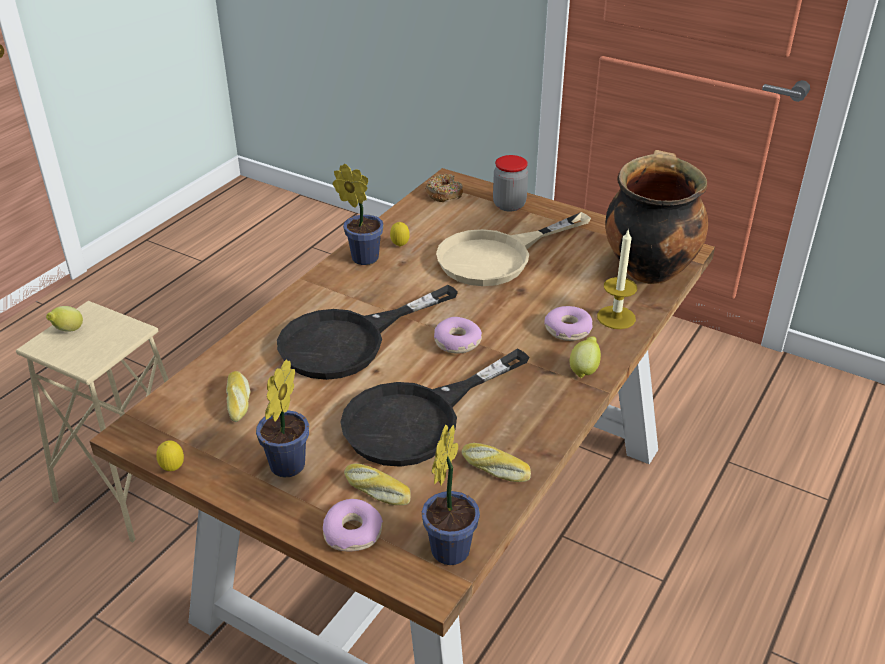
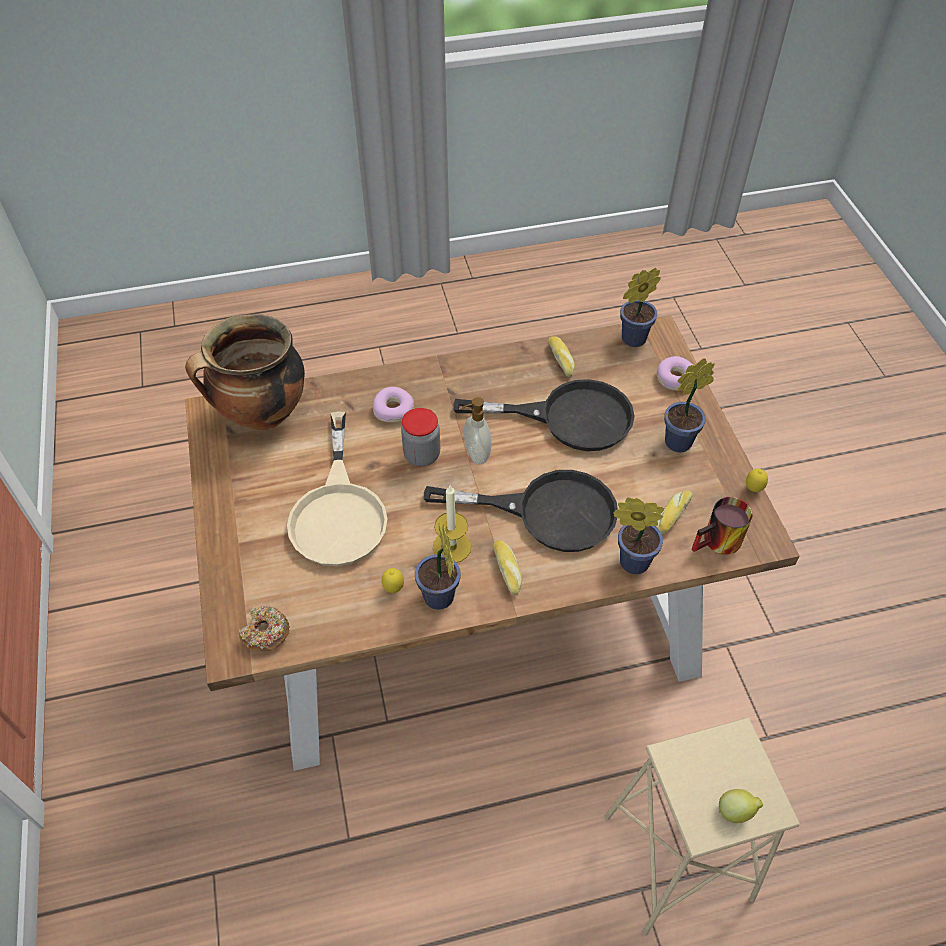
camera: 135 degrees left, 15 degrees up
bread [344,463,411,505] -> bread moved to [493,540,522,595]
donut [434,317,482,354] -> soap dispenser [462,397,492,464]
beige frying pan [436,212,591,286] -> beige frying pan turned 75 degrees clockwise [287,411,388,566]
jar [493,155,528,212] -> jar moved to [401,408,440,466]
lemon [570,336,601,378] -> none
candle [597,228,637,329] -> candle moved to [433,485,471,563]
none -> potted plant [613,497,664,574]
none -> mug [692,497,753,555]

